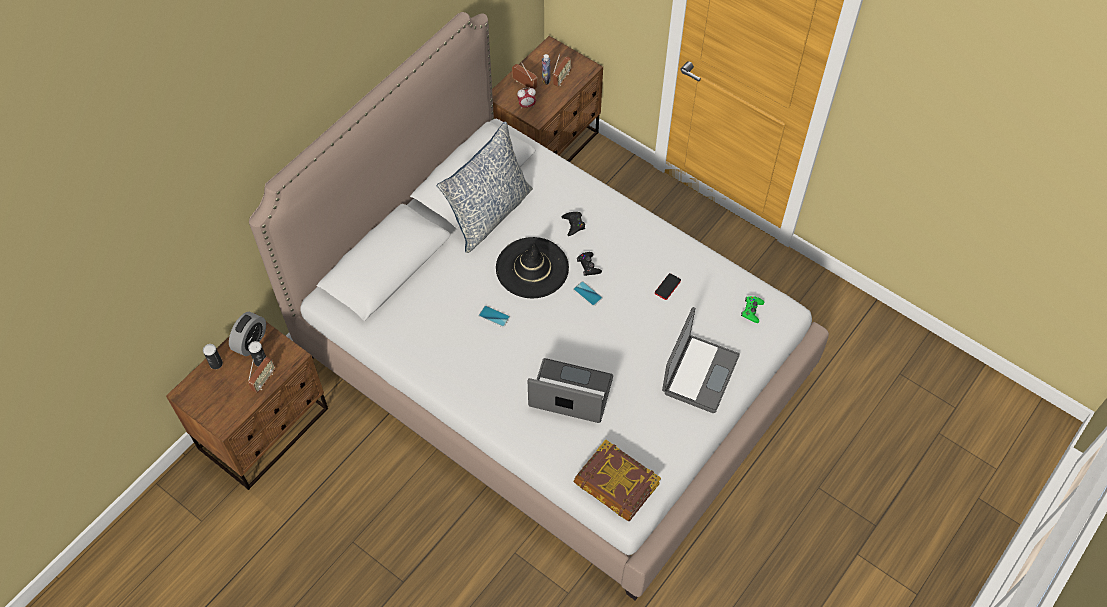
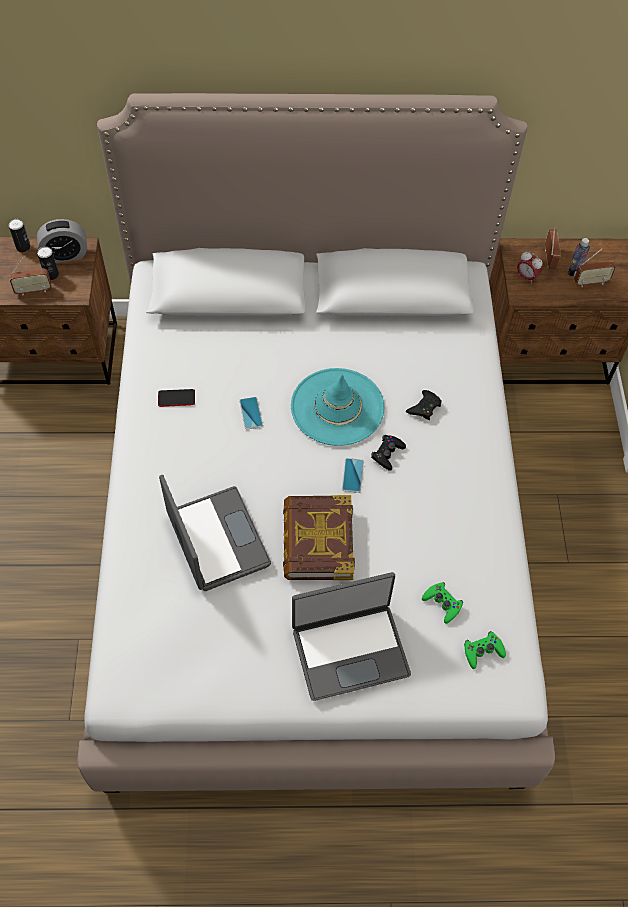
camera: 50 degrees right, 0 degrees up
pillow [437,122,533,253] -> none
black hat [496,237,569,298] -> turquoise hat [291,368,384,446]
book [573,440,661,521] -> book moved to [283,495,355,580]
phone [655,273,681,300] -> phone moved to [158,389,195,407]
none -> green game controller [422,582,463,624]

